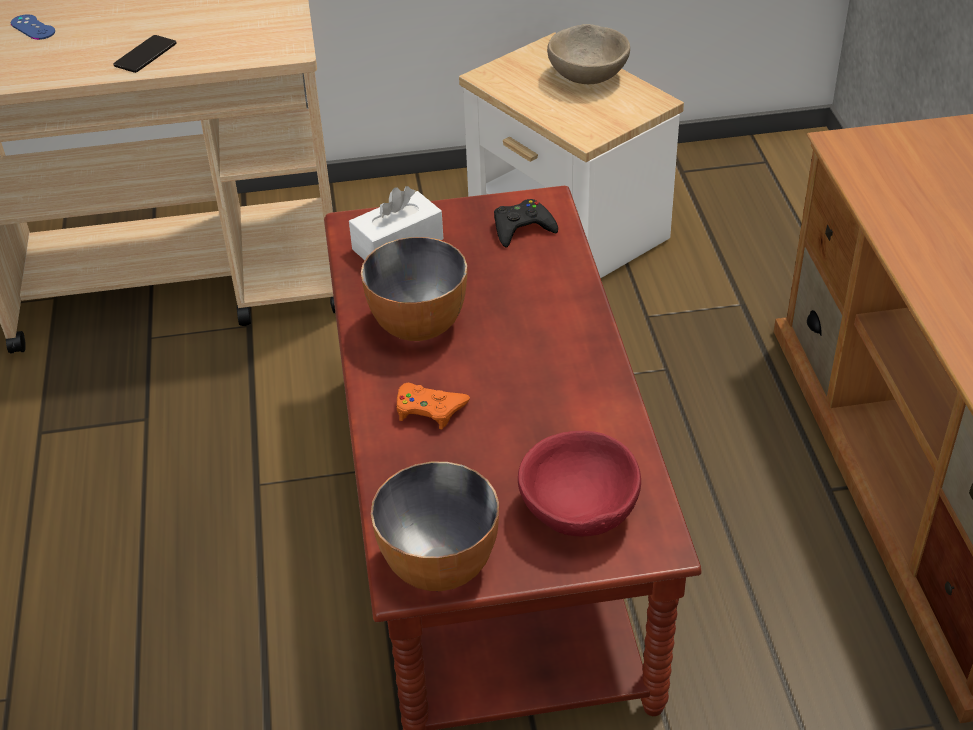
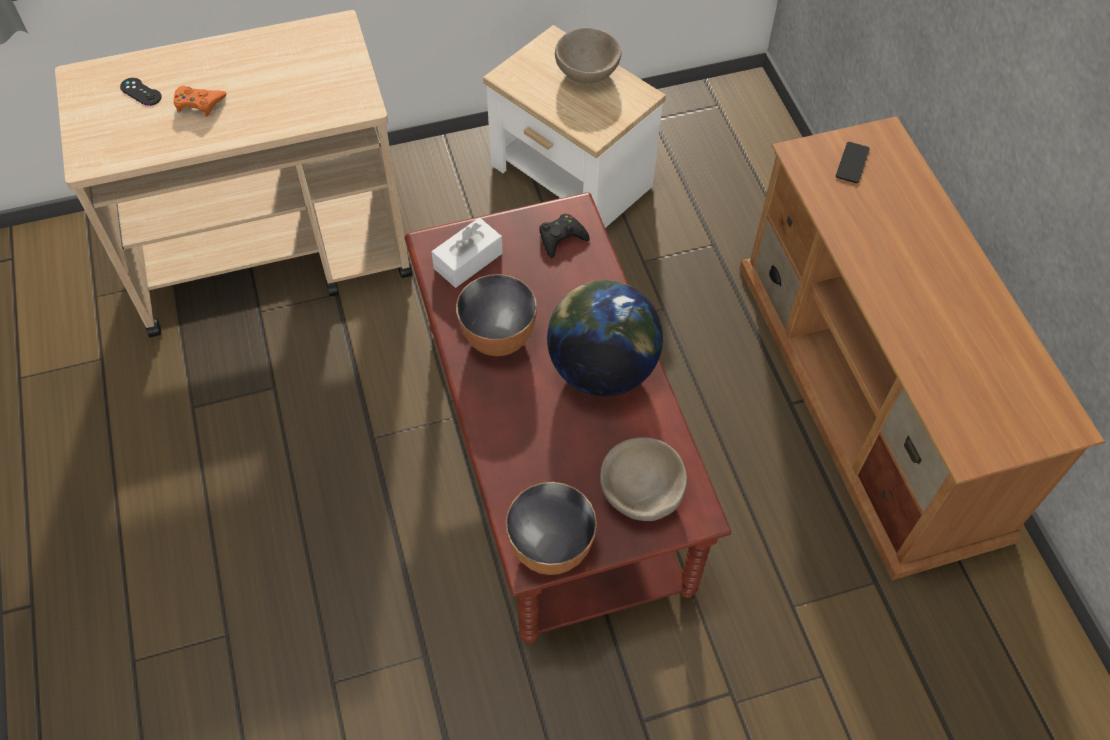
camera: 10 degrees left, 15 degrees up
blue game controller [11,14,55,40] -> black game controller [120,78,162,106]
phone [113,35,176,73] -> phone moved to [836,142,870,183]
orange game controller [397,383,470,430] -> orange game controller moved to [174,86,227,117]
red bowl [518,431,641,537] -> beige bowl [600,437,687,521]
none -> globe [547,280,663,396]

